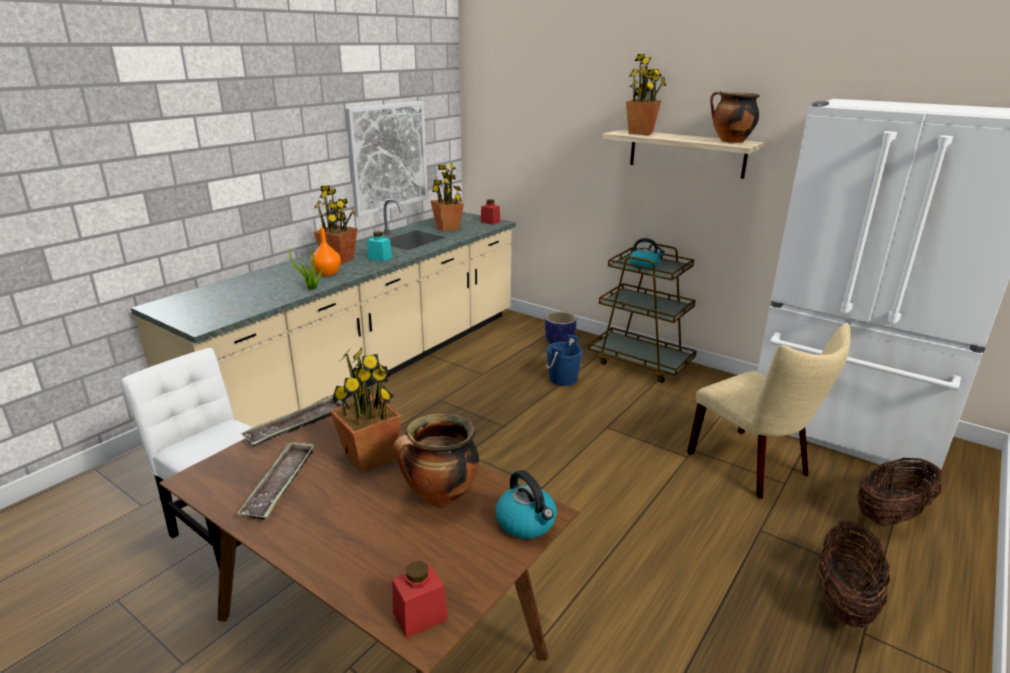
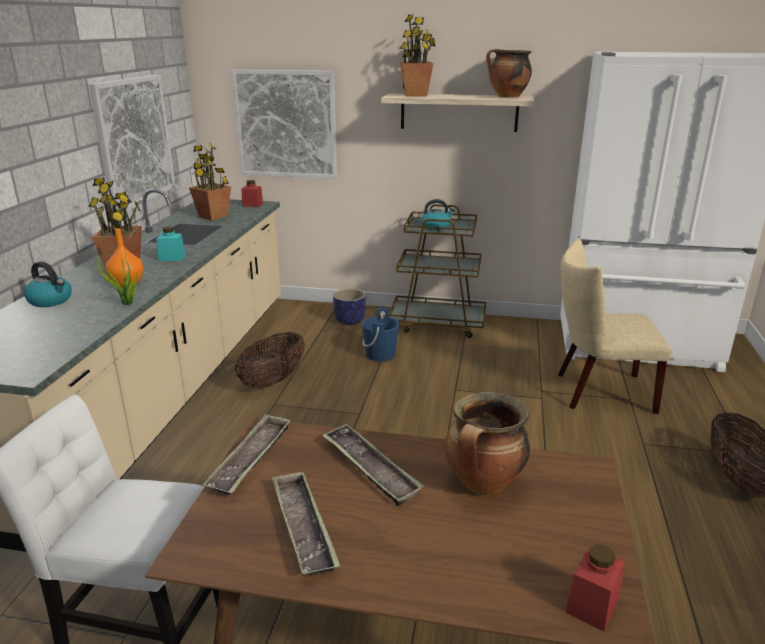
camera: 25 degrees left, 0 degrees up
potted plant [330,347,402,473] -> tray [322,424,424,506]
kettle [496,470,557,539] -> kettle moved to [24,261,72,307]
beige chair [687,323,850,499] -> beige chair turned 150 degrees clockwise [558,238,672,414]
basket [857,458,942,525] -> basket moved to [235,332,305,389]
none -> picture [232,69,337,179]

